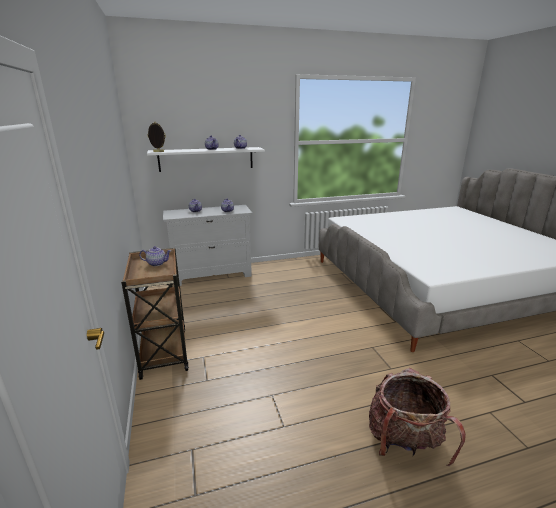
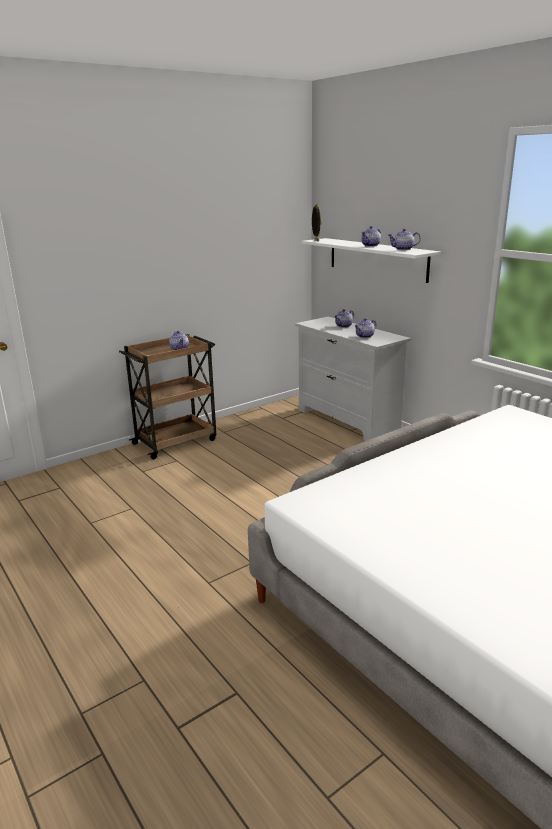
camera: 70 degrees right, 0 degrees up
backpack [369,368,466,466] -> none

